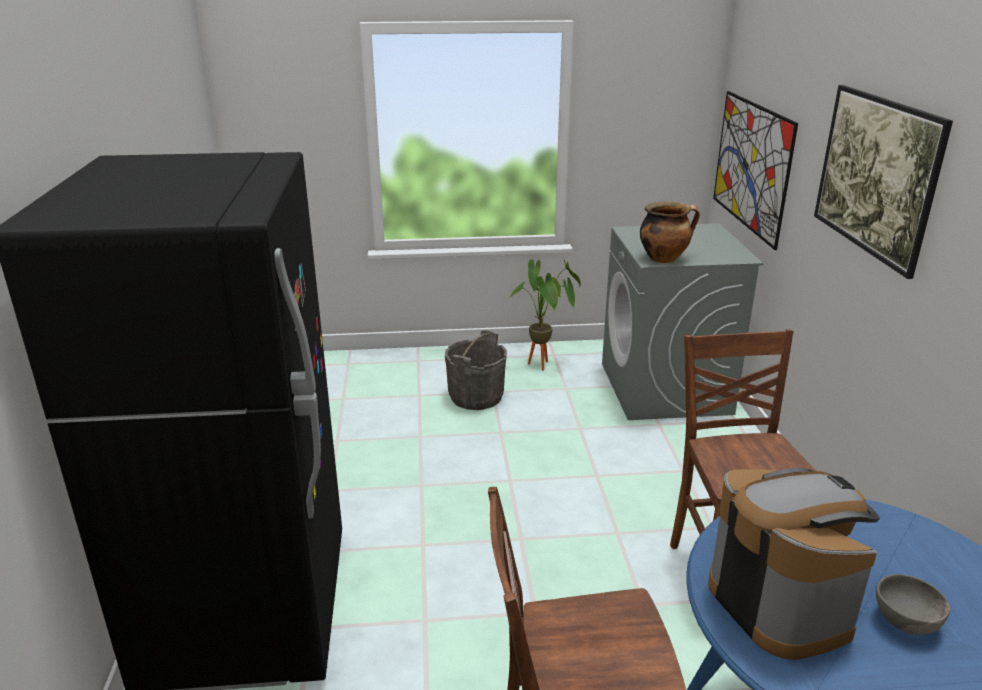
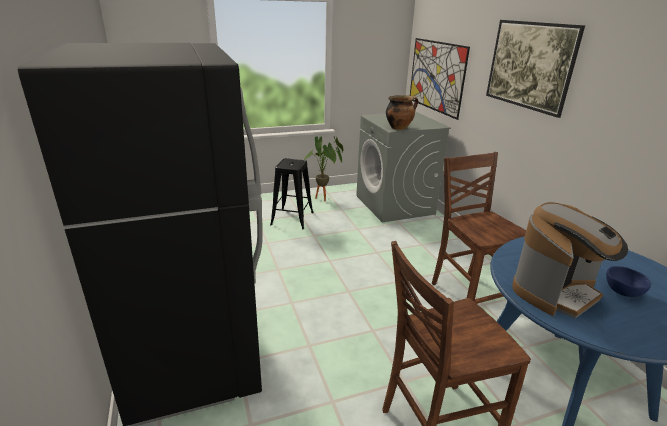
camera: 15 degrees left, 0 degrees up
grey bucket [445,330,507,410] -> black stool [270,158,314,229]
coffee machine [708,468,880,660] -> coffee machine turned 90 degrees clockwise [512,202,628,318]
grey bowl [876,574,950,635] -> blue bowl [606,266,651,297]

